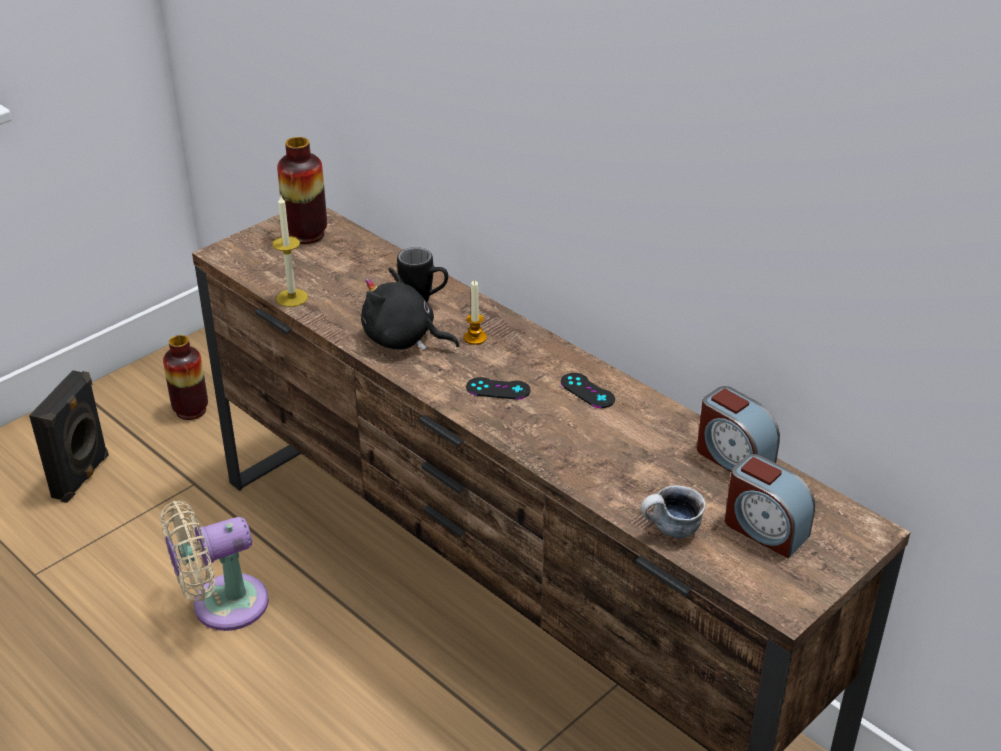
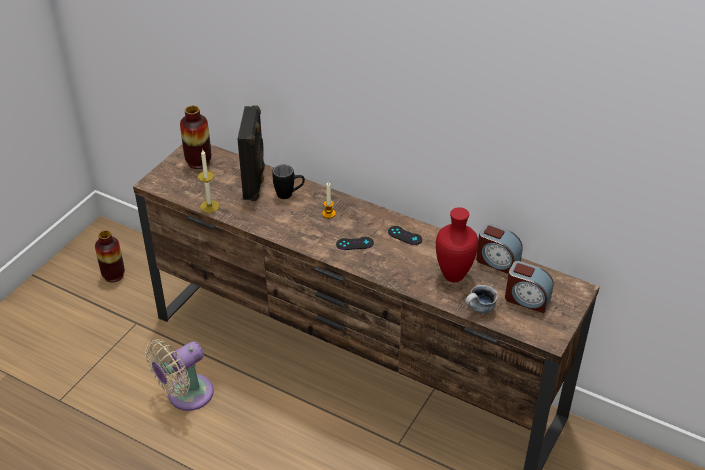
camera: 15 degrees left, 5 degrees up
black speaker [29,370,109,503] -> black speaker moved to [237,105,265,201]
black plush toy [361,267,460,351] -> none
none -> red vase [436,207,478,282]

